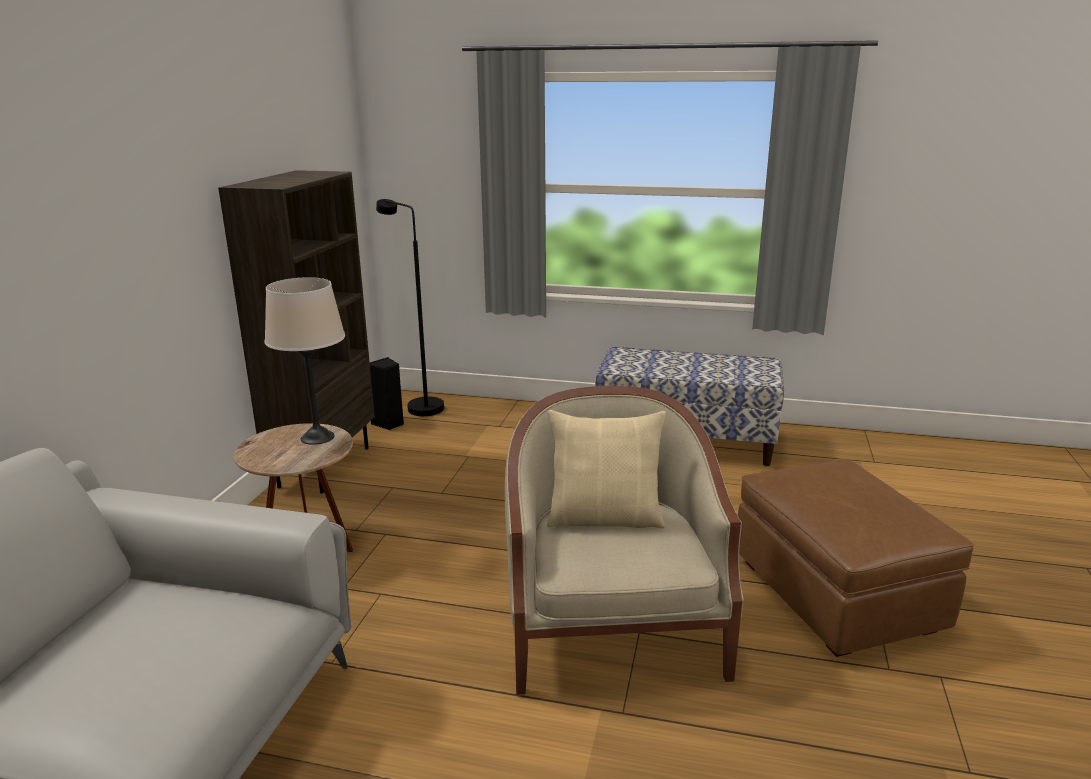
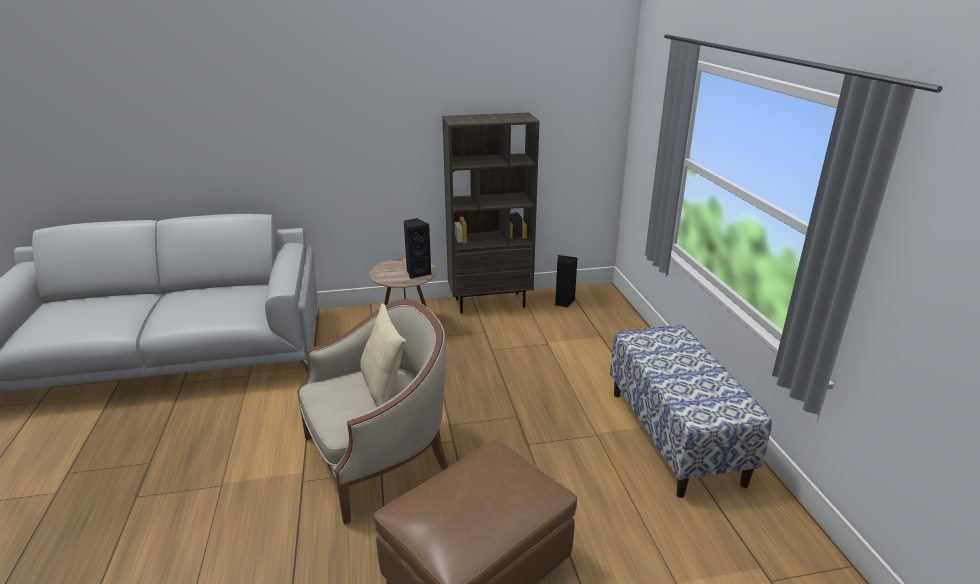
camera: 65 degrees right, 5 degrees up
beige table lamp [265,277,345,445] -> black speaker [404,218,431,279]
black floor lamp [376,199,444,416] -> none

